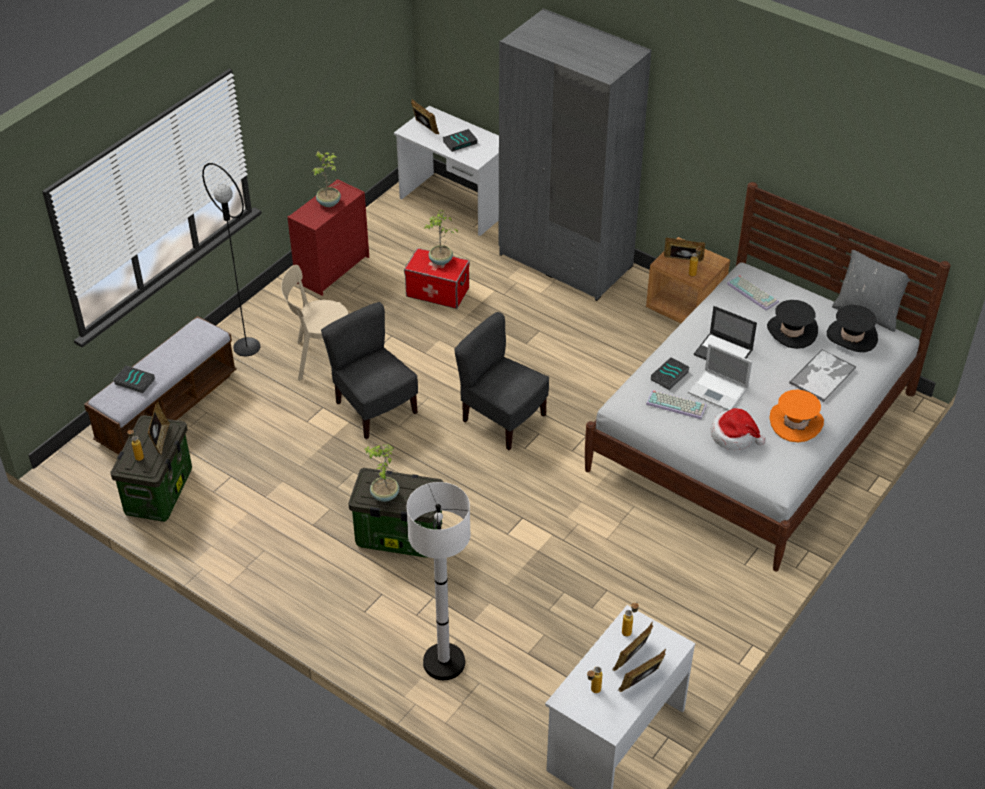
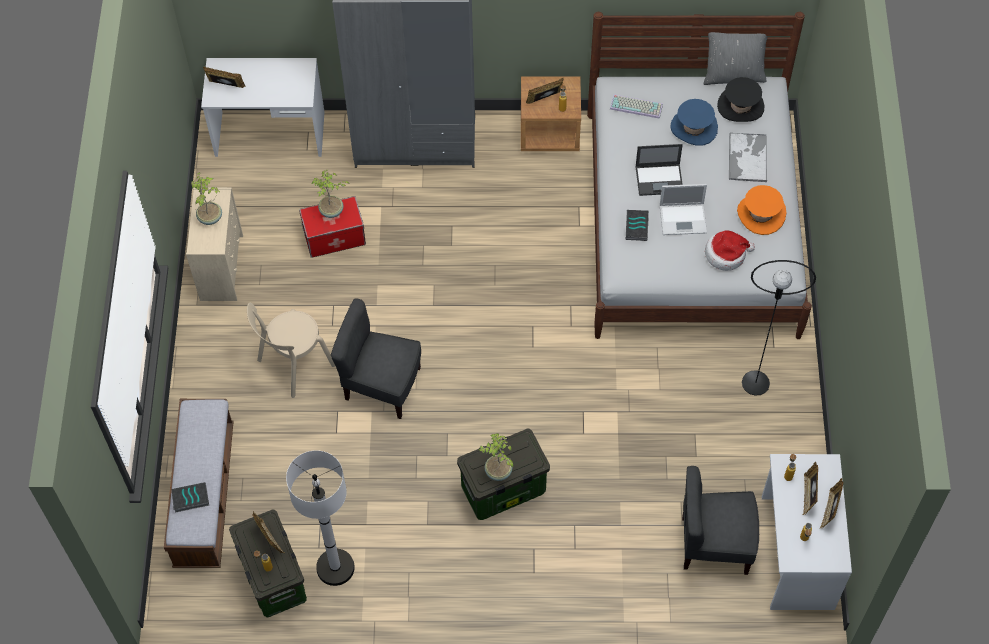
camera: 35 degrees left, 15 degrees up
black floor lamp [202,163,260,357] -> black floor lamp moved to [742,260,816,396]
red dresser [287,179,369,296] -> beige dresser [186,187,243,301]
white floor lamp [407,482,471,680] -> white floor lamp moved to [286,450,355,586]
book [442,129,477,152] -> none
grey chair [454,312,549,450] -> grey chair moved to [682,466,759,575]
keyboard [646,390,707,419] -> none
black hat [767,300,818,349] -> blue hat [670,99,718,146]

